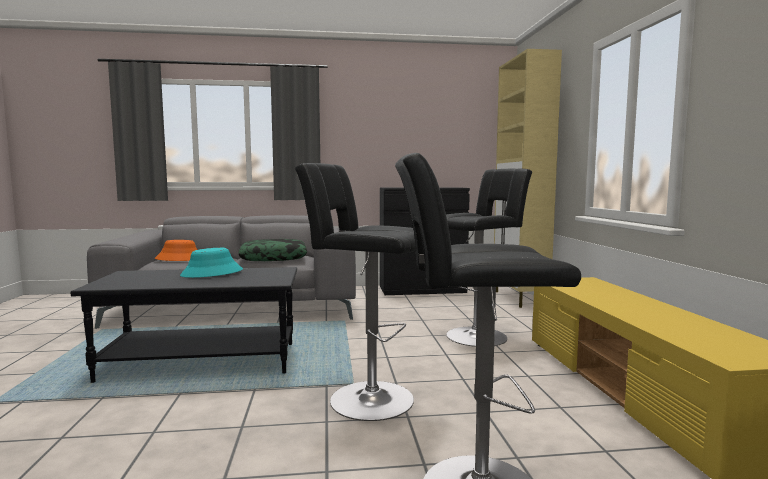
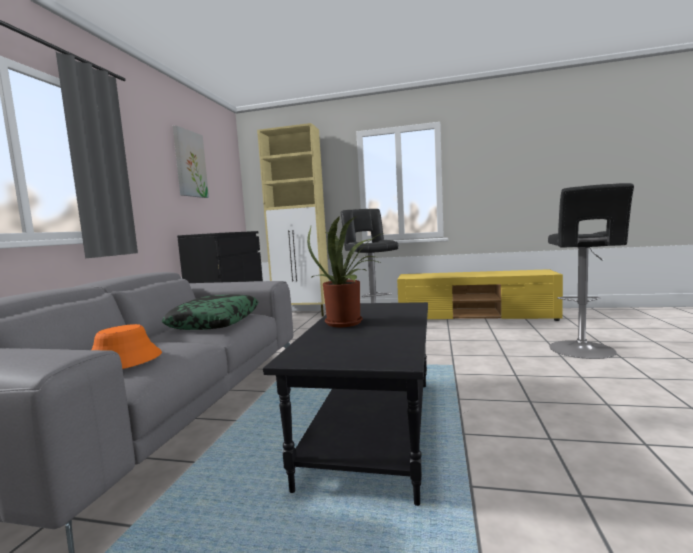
camera: 70 degrees left, 0 degrees up
turquoise hat [180,248,243,278] -> potted plant [307,216,384,327]
black stool [295,163,416,421] -> none
none -> picture [173,125,209,198]

